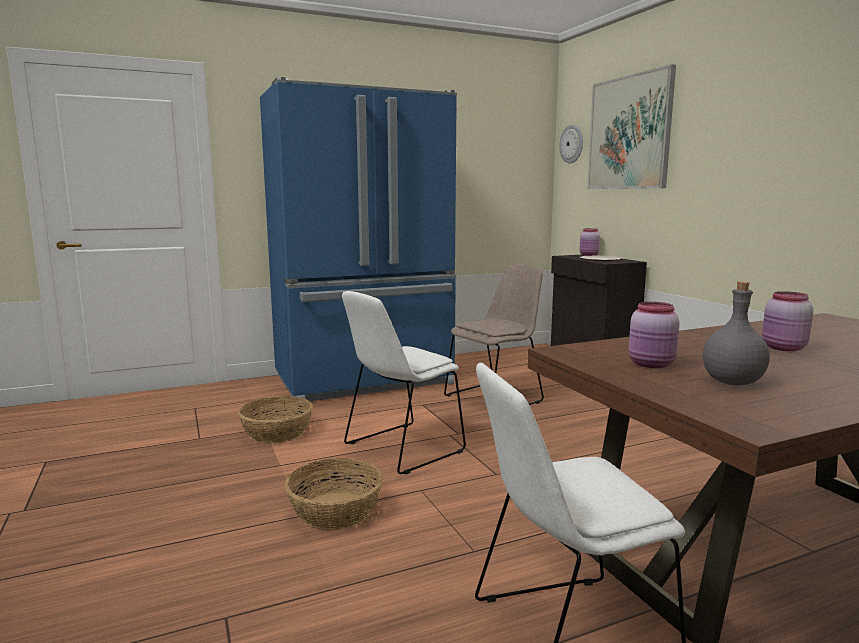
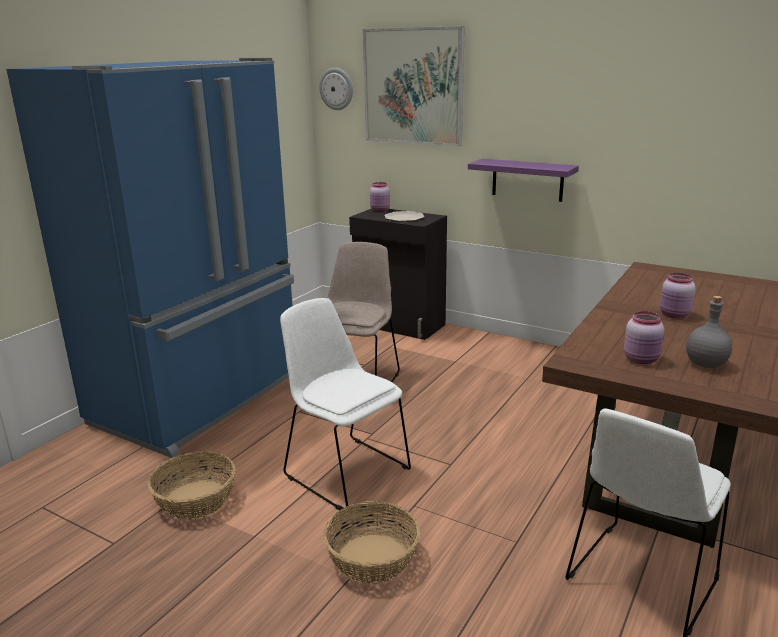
camera: 35 degrees left, 10 degrees up
white chair [342,291,466,474] -> white chair turned 120 degrees clockwise [280,298,411,510]
none -> purple shelf [468,159,579,202]

